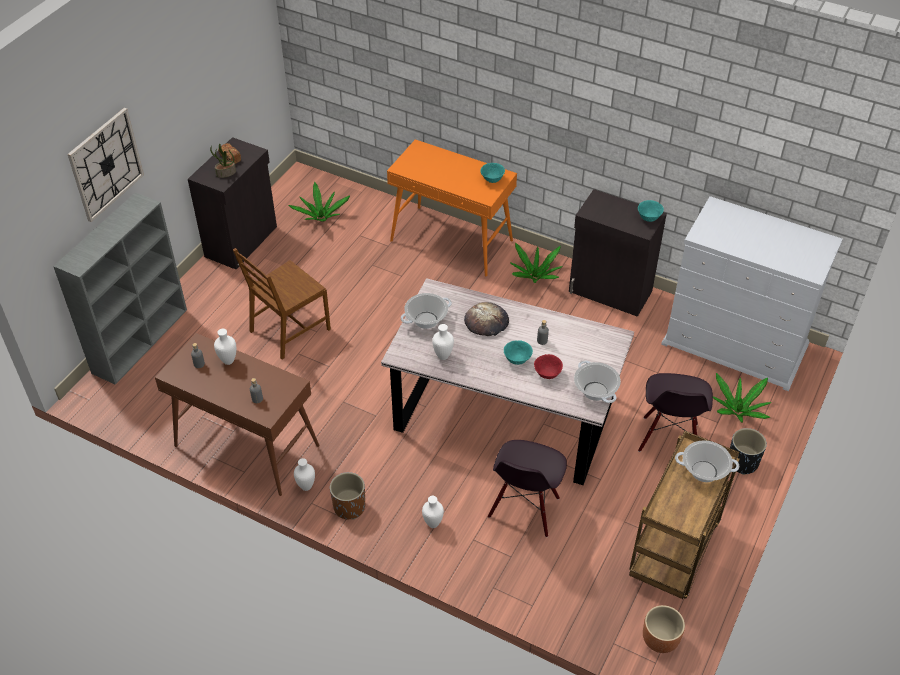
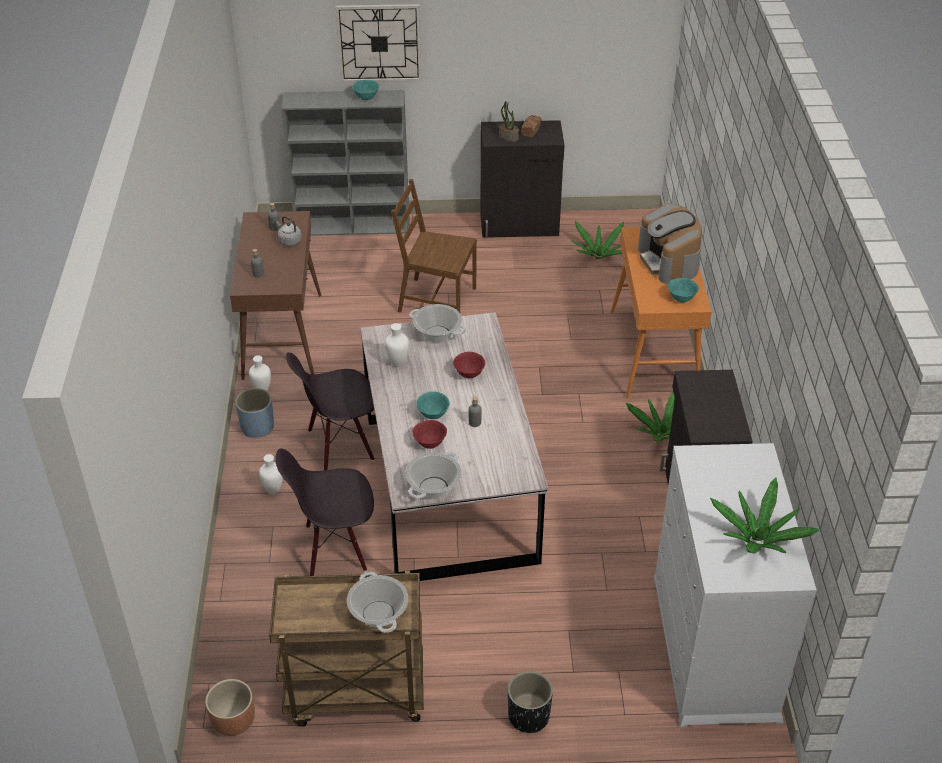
camera: 60 degrees right, 5 degrees down
white vase [214,329,236,365] -> grey kettle [276,216,302,246]
brown planter [330,472,365,519] -> blue planter [235,388,274,438]
bread [464,302,509,336] -> red bowl [453,352,485,378]
turquoise bowl [638,200,664,222] -> turquoise bowl moved to [352,80,379,100]
black chair [638,373,713,452] -> black chair moved to [286,353,374,470]
potted plant [713,373,771,422] -> potted plant moved to [710,478,819,554]
none -> coffee machine [638,203,702,284]

